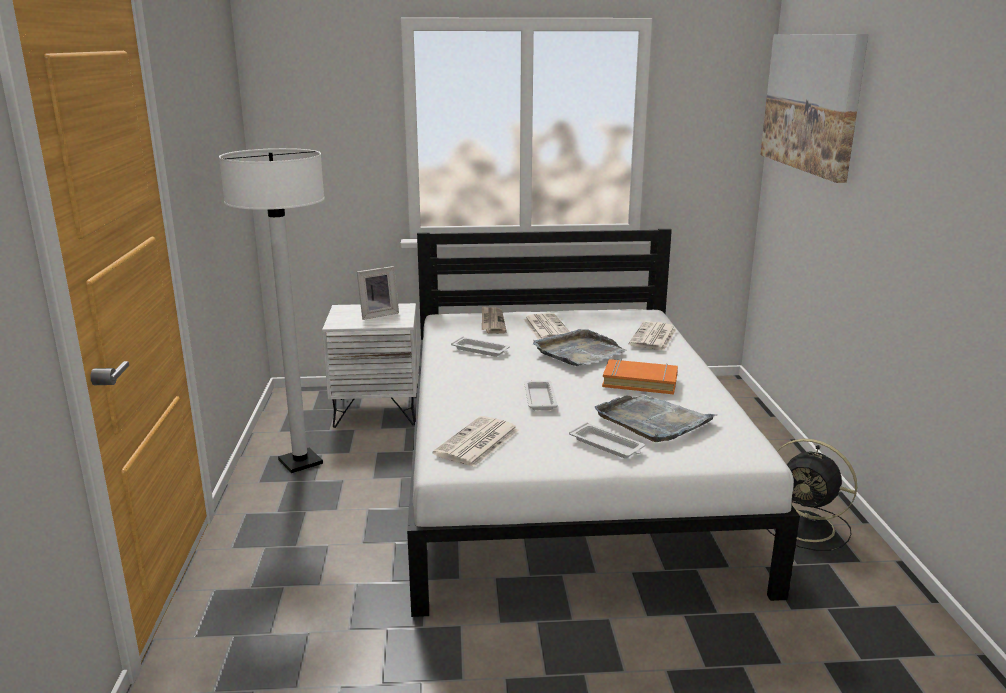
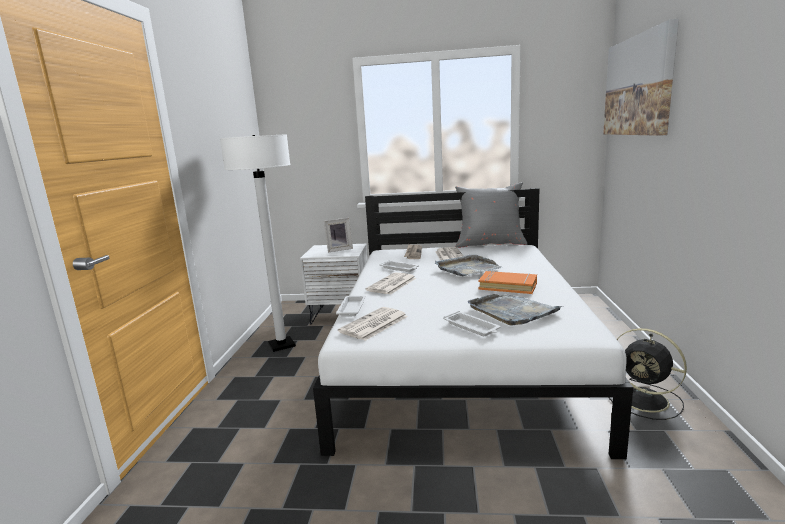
camera: 10 degrees right, 5 degrees down
white tray [524,381,558,410] -> white tray moved to [336,296,366,316]
newspaper [629,321,676,351] -> newspaper moved to [366,272,416,295]
none -> grey pillow [455,182,527,248]

